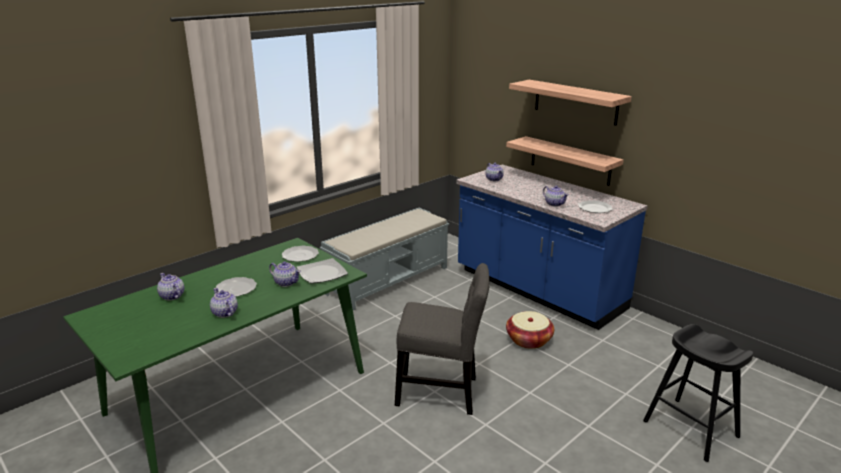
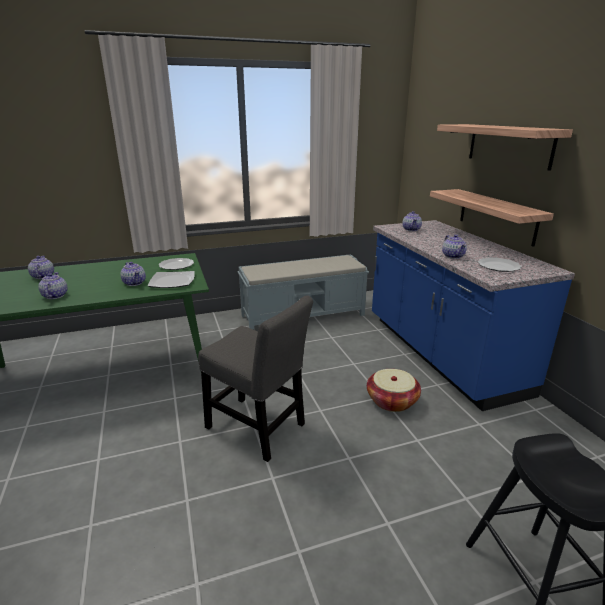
camera: 25 degrees right, 0 degrees up
plate [216,277,257,297] -> none

